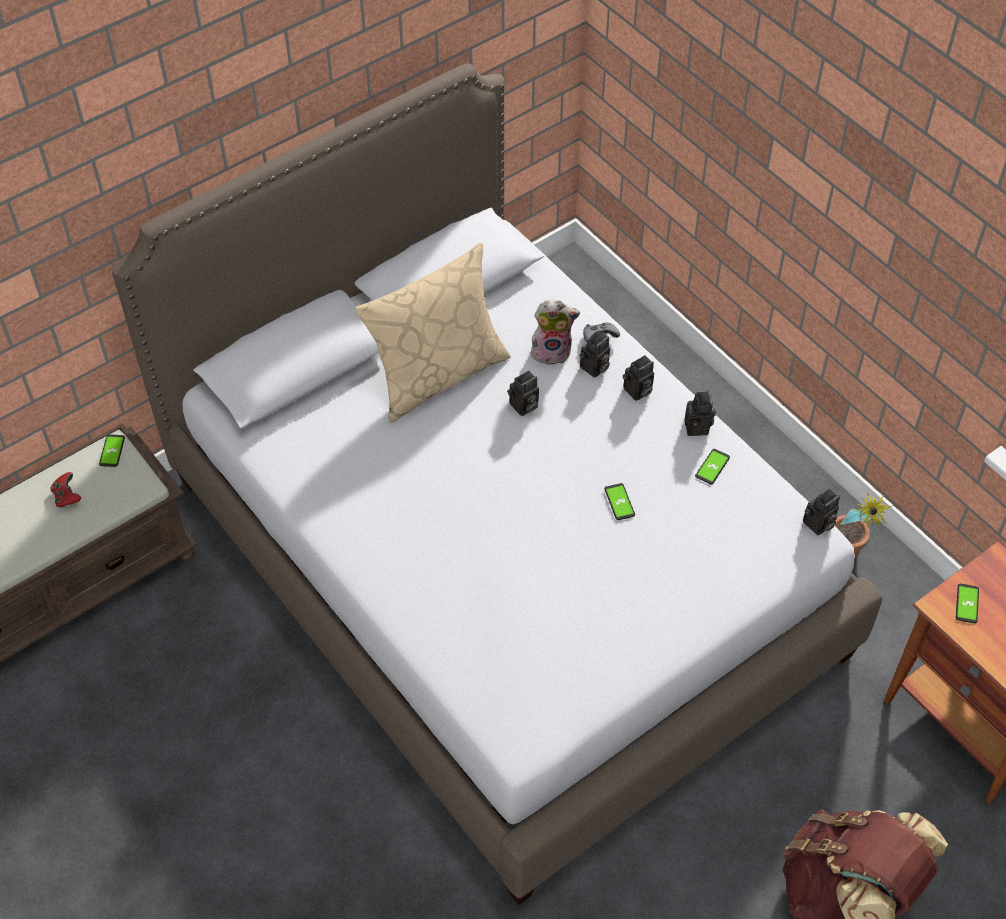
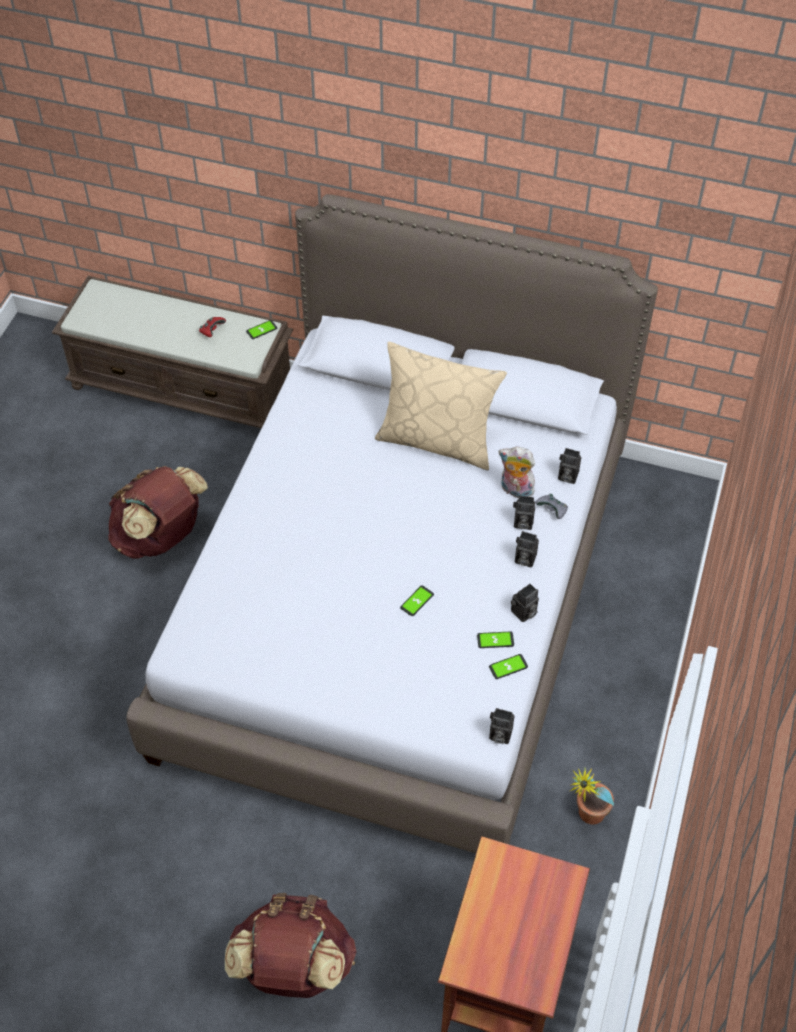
camera: 55 degrees right, 0 degrees up
camera [507,371,539,416] -> camera moved to [558,448,581,484]
plush toy [531,300,580,365] -> plush toy turned 150 degrees clockwise [499,447,535,499]
phone [956,583,979,623] -> phone moved to [489,654,528,679]
none -> brown backpack [108,466,208,558]

